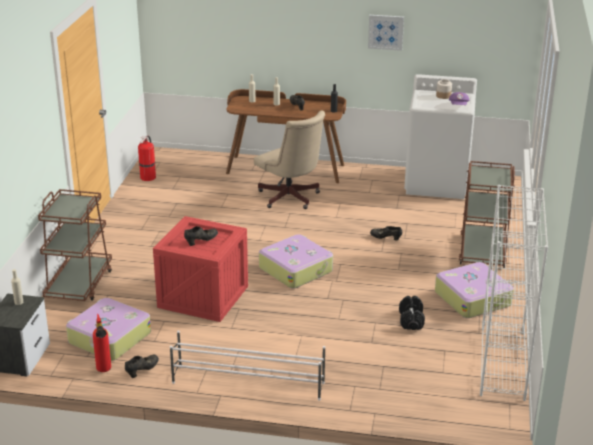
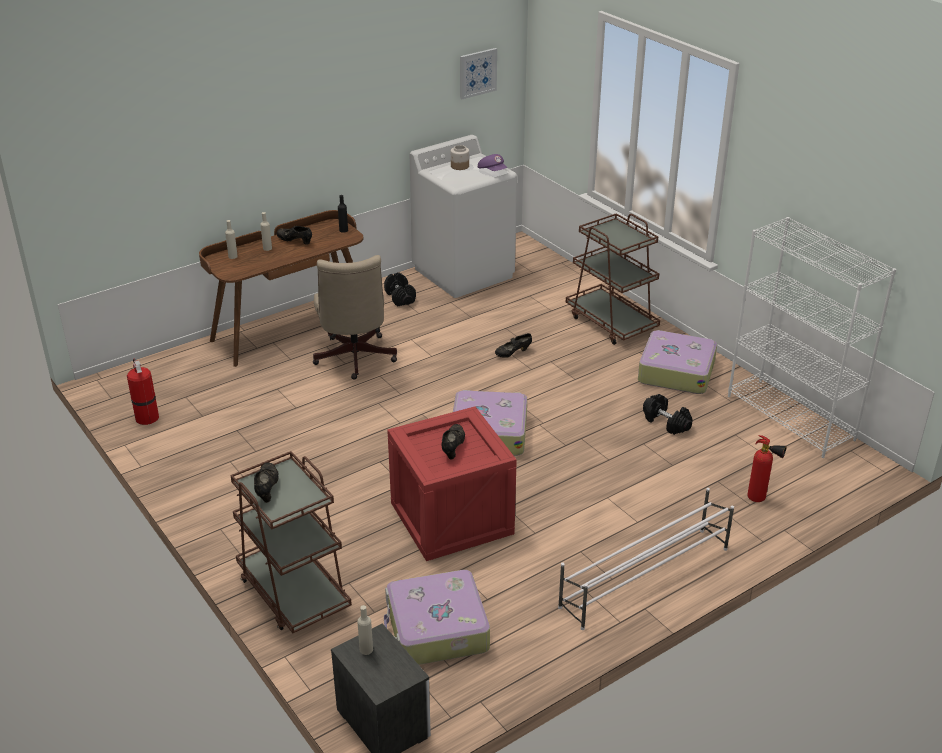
camera: 45 degrees left, 5 degrees up
fire extinguisher [93,314,111,372] -> fire extinguisher moved to [747,435,787,502]
black shoe [125,354,159,378] -> black shoe moved to [254,462,279,503]
beige office chair [254,110,325,209] -> beige office chair turned 75 degrees clockwise [313,255,397,380]
picture [368,15,404,51] -> picture moved to [460,48,497,99]
none -> black dumbbell [384,272,416,307]

